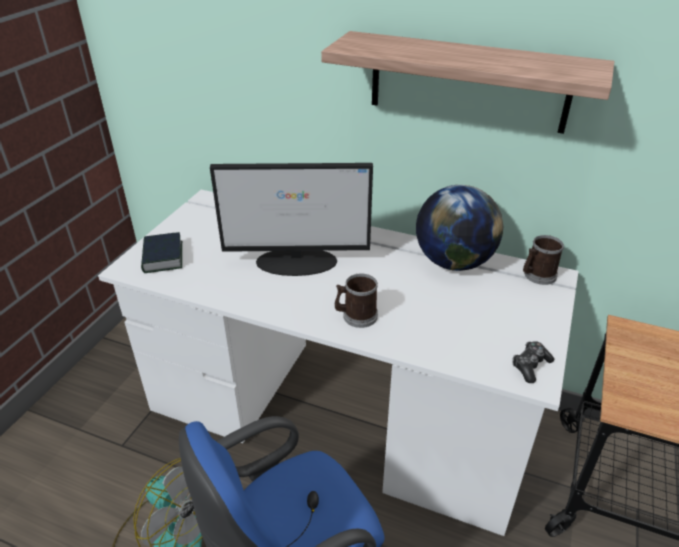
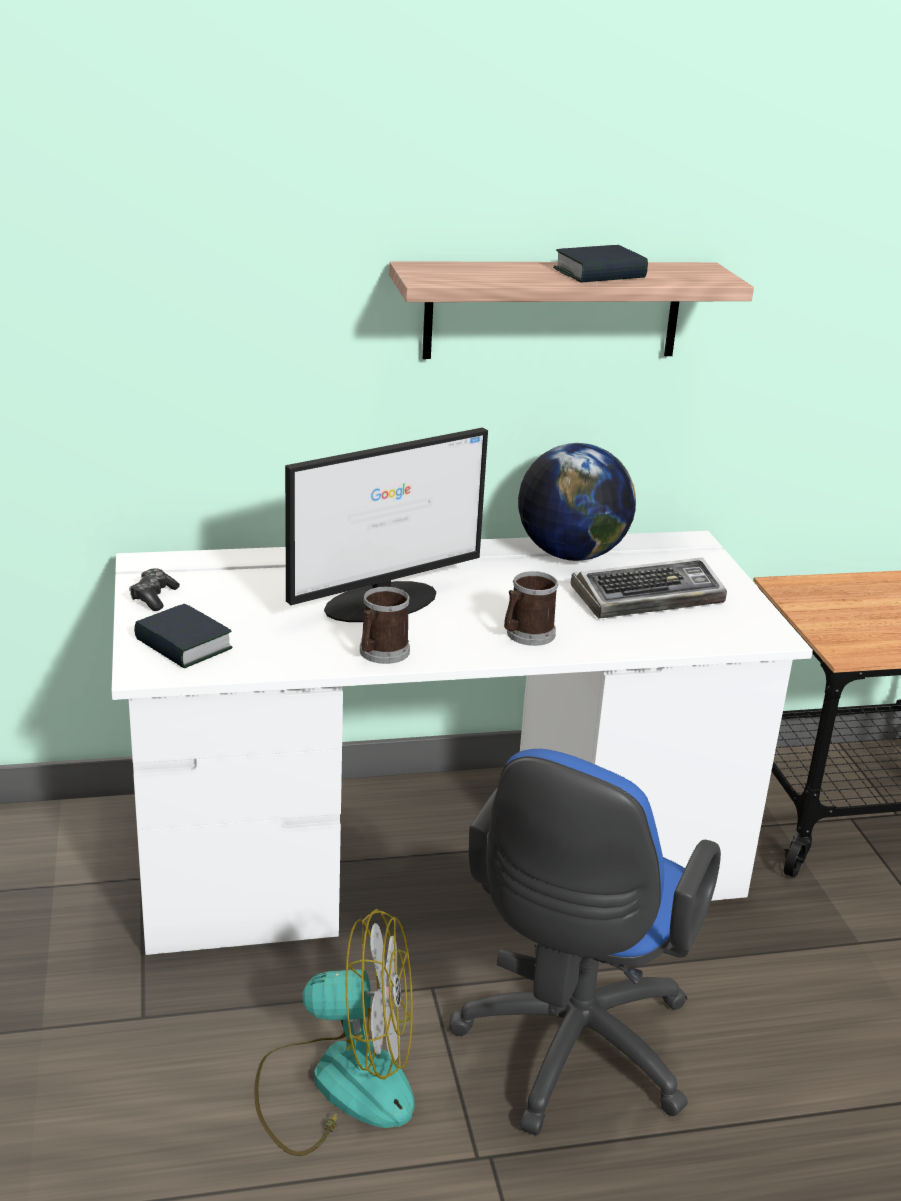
camera: 35 degrees left, 10 degrees down
game controller [512,341,554,383] -> game controller moved to [129,568,180,611]
mug [523,235,564,285] -> mug moved to [360,587,410,664]
none -> book [553,245,648,283]
none -> keyboard [571,558,727,618]

